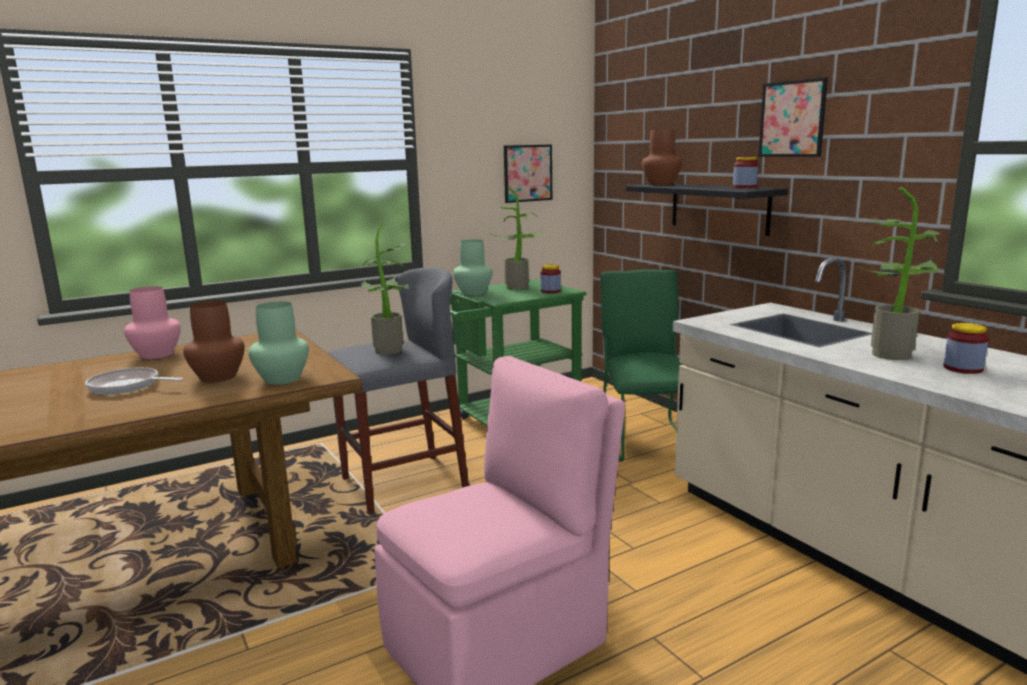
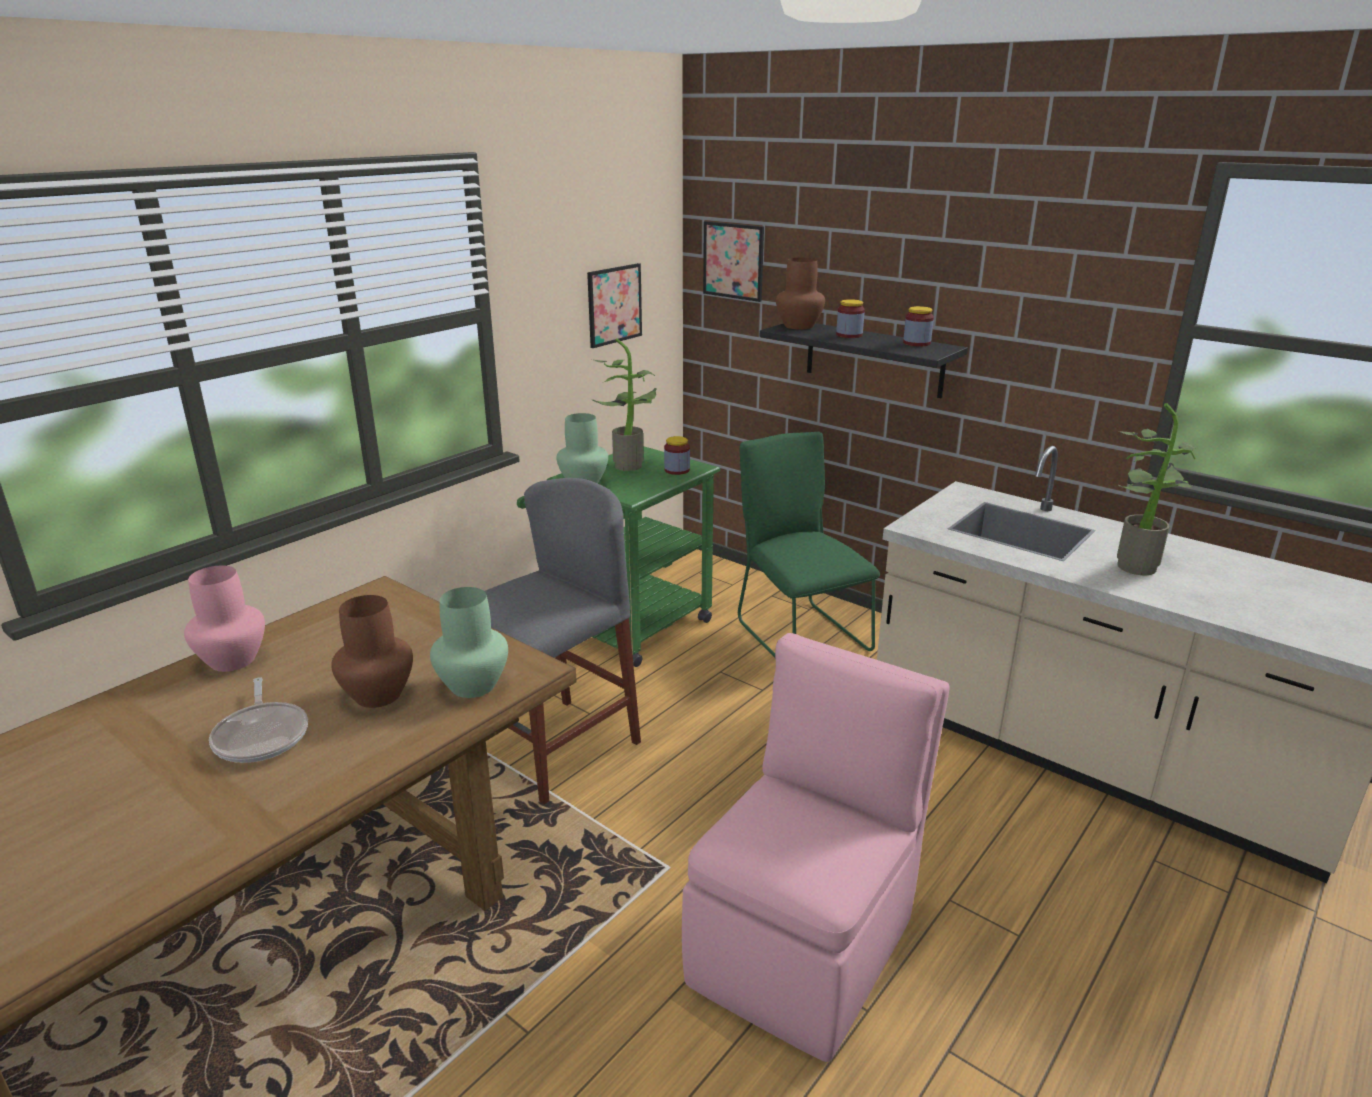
camera: 20 degrees left, 10 degrees up
frying pan [85,367,183,394] -> frying pan turned 105 degrees counterclockwise [209,677,308,763]
potted plant [361,222,409,355] -> none
picture [758,77,828,157] -> picture moved to [703,221,764,302]
jar [943,323,989,374] -> jar moved to [836,299,865,338]

